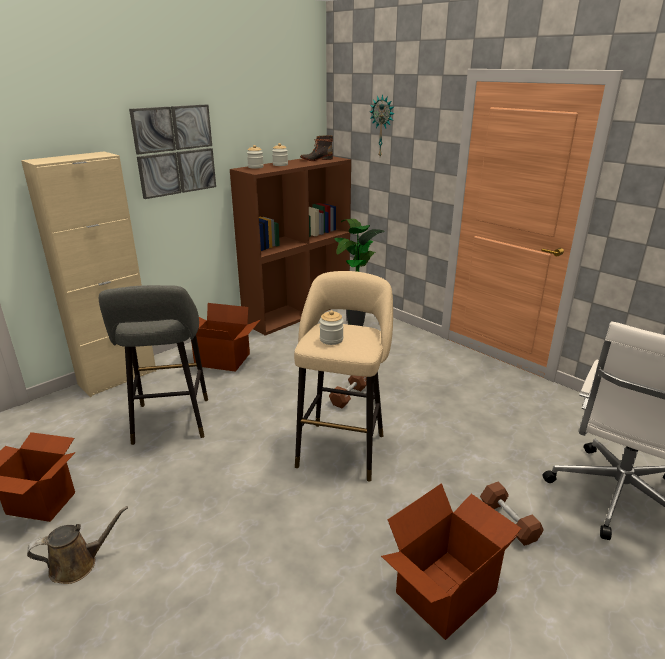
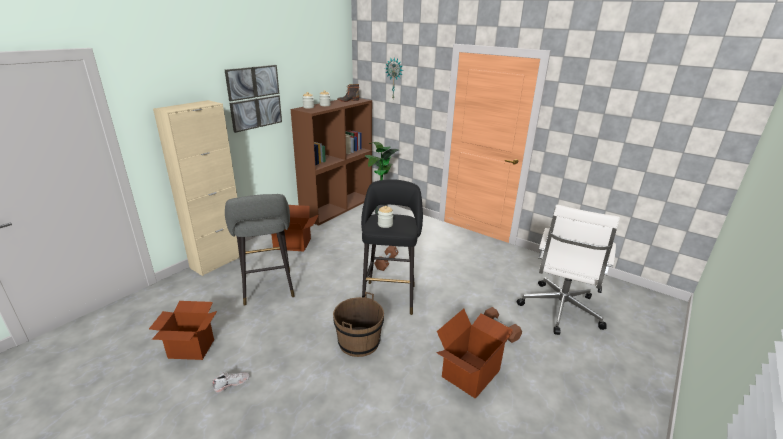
camera: 10 degrees left, 0 degrees up
brown watering can [27,506,128,584] -> white shoe [213,372,250,393]
beige stool [294,271,393,482] -> black stool [361,179,423,315]
none -> brown bucket [333,292,384,357]

